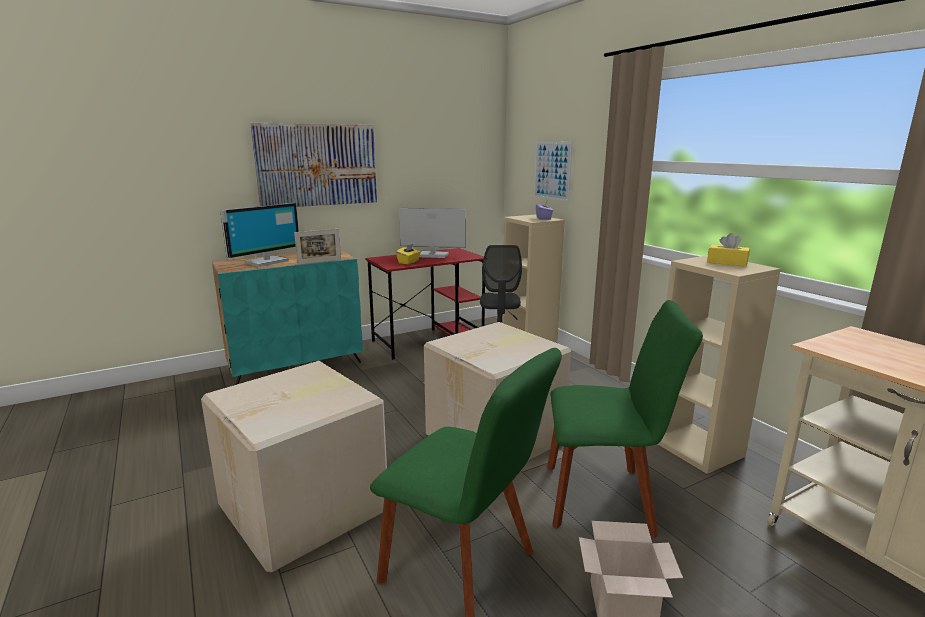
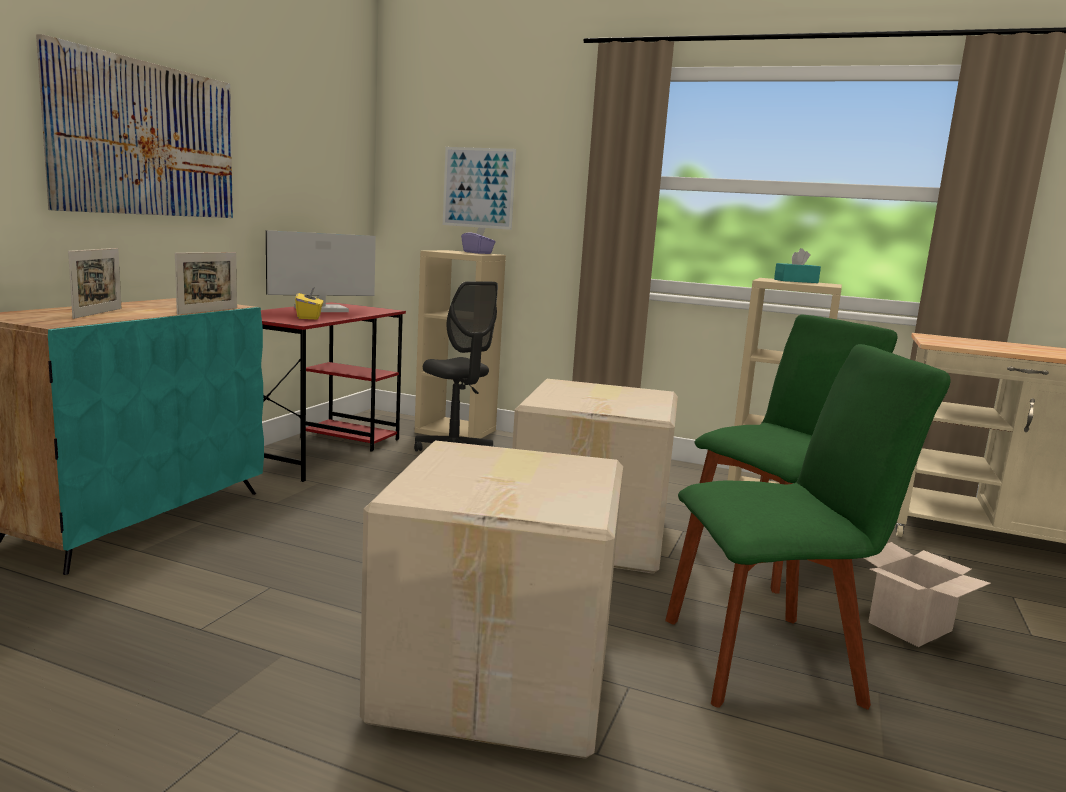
camera: 40 degrees left, 5 degrees down
monitor [220,203,299,267] -> picture frame [68,248,121,319]
yellow tissue box [707,233,750,267] -> turquoise tissue box [774,248,821,283]

